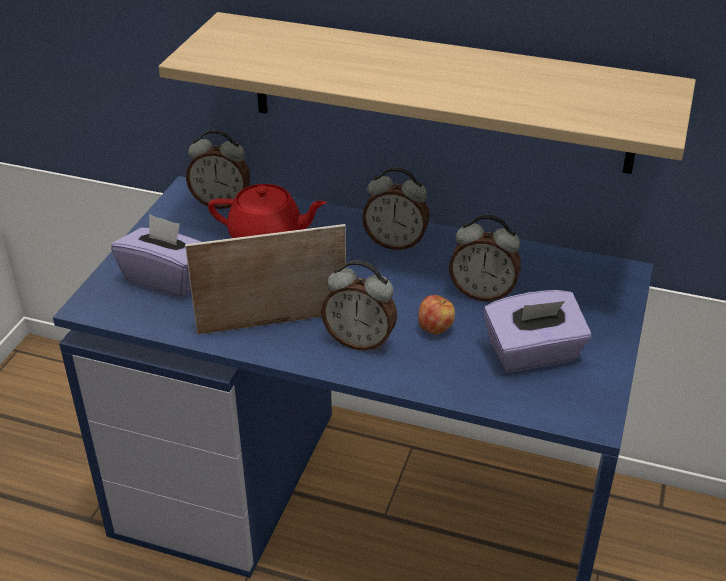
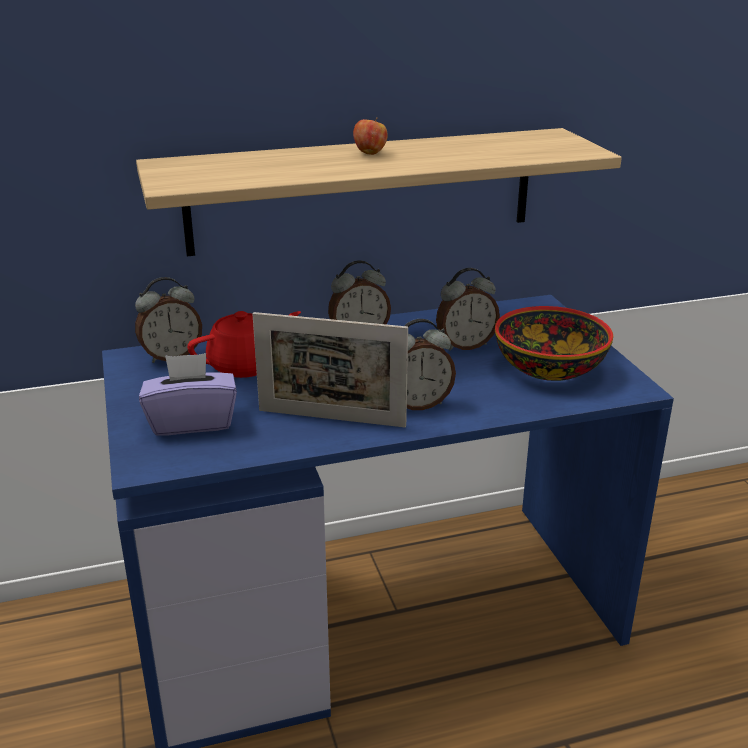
camera: 35 degrees left, 10 degrees down
picture frame [185,224,346,334] -> picture frame turned 120 degrees counterclockwise [252,312,408,427]
apple [418,295,455,335] -> apple moved to [353,117,388,155]
purple tissue box [483,290,591,372] -> bowl [495,306,613,381]

